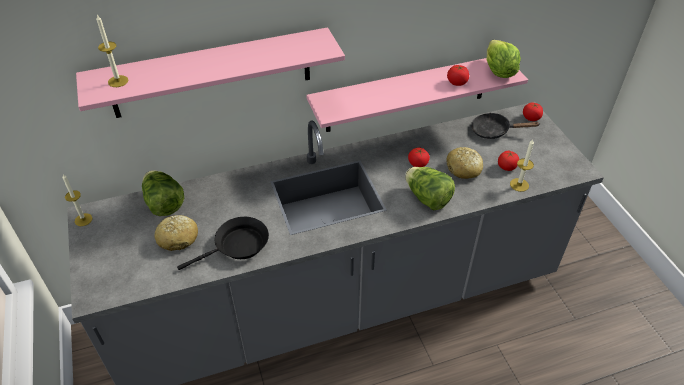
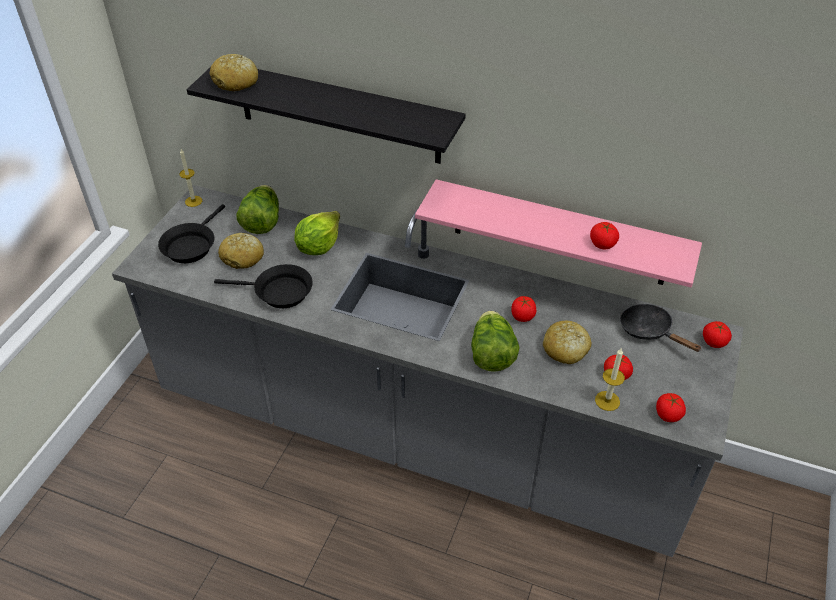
camera: 40 degrees right, 0 degrees up
pink shelf [76,27,345,118] -> black shelf [187,67,466,164]
candle [96,15,128,87] -> bread [210,54,258,91]
lettuce [486,40,521,78] -> lettuce moved to [294,211,340,255]
none -> black frying pan [158,204,225,263]
none -> tomato [656,393,686,422]

